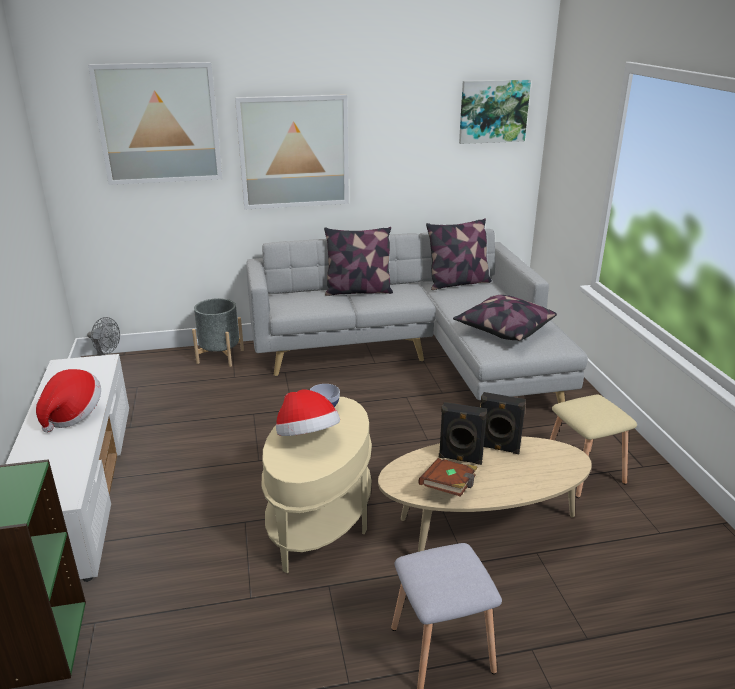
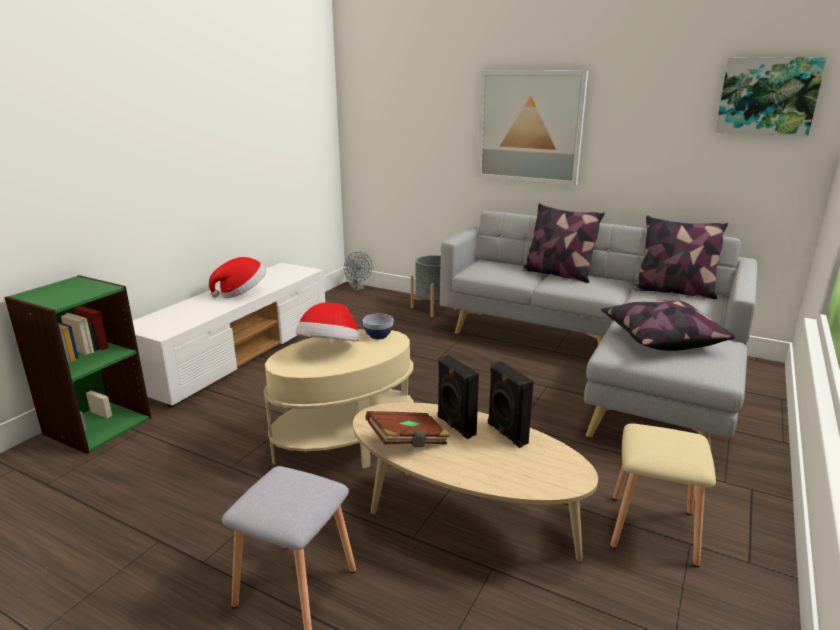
camera: 40 degrees right, 5 degrees down
picture [88,62,223,185] -> none

